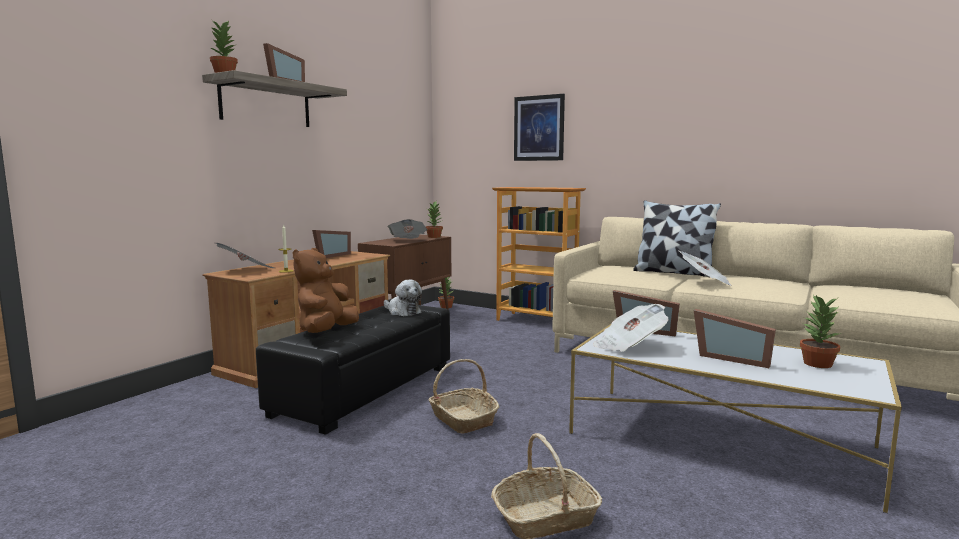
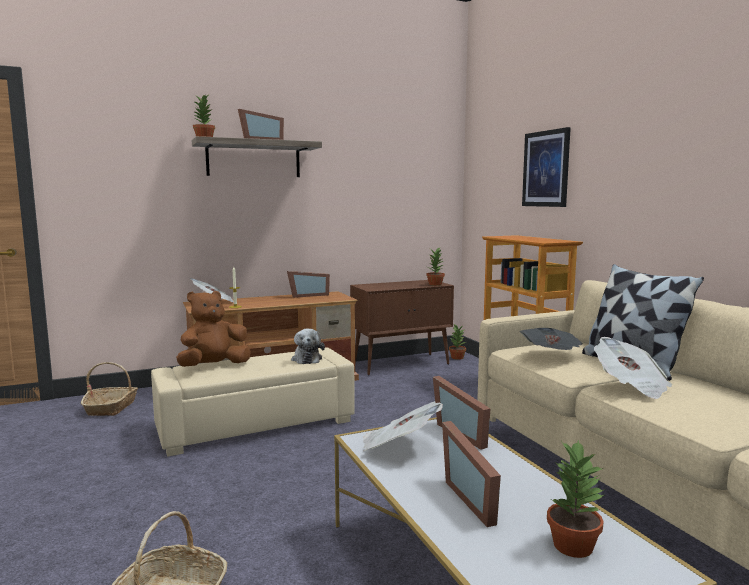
camera: 35 degrees right, 0 degrees up
black ottoman [256,305,450,435] -> beige ottoman [151,347,355,457]
newspaper [388,219,427,239] -> newspaper moved to [520,328,583,350]
basket [428,359,499,434] -> basket moved to [81,362,138,416]

